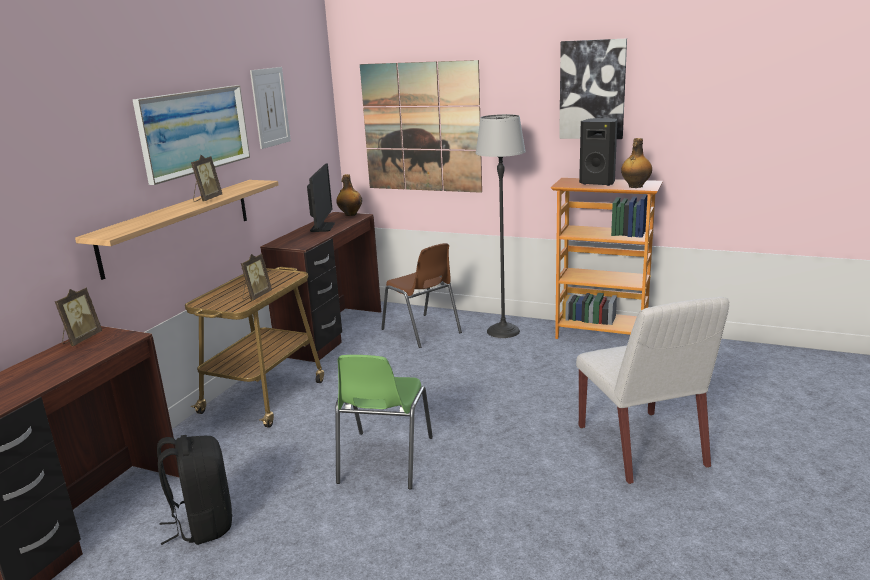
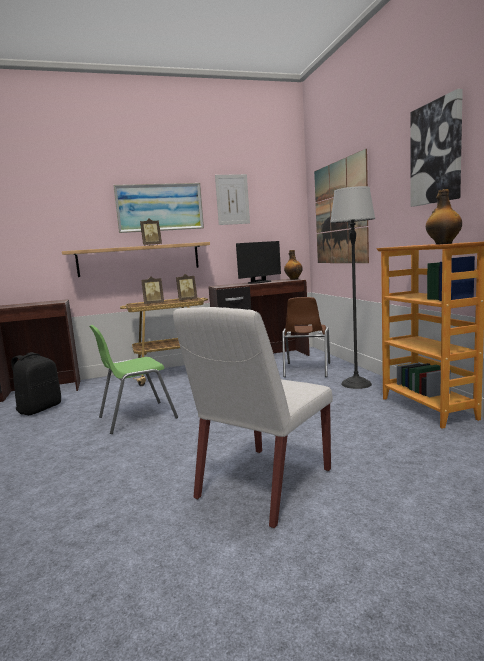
camera: 50 degrees right, 10 degrees down
picture frame [55,288,102,346] -> picture frame moved to [176,274,197,301]
black speaker [579,118,617,186] -> none

